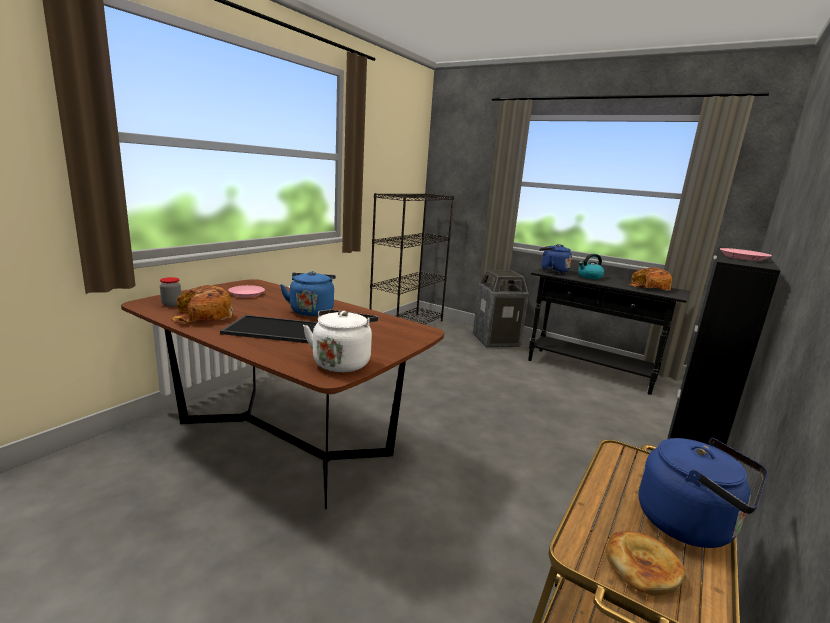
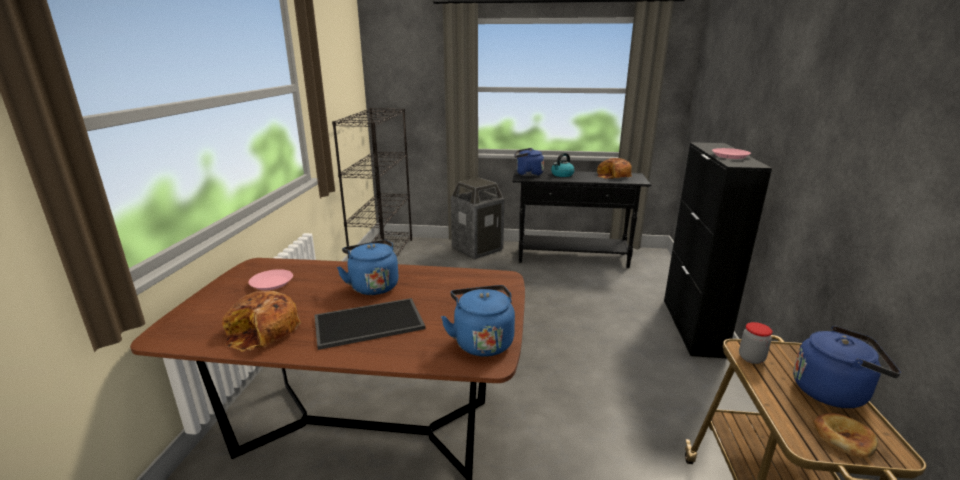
camera: 25 degrees left, 5 degrees up
jar [160,277,181,307] -> jar moved to [739,322,773,364]
white kettle [303,310,378,373] -> blue kettle [441,285,515,357]

